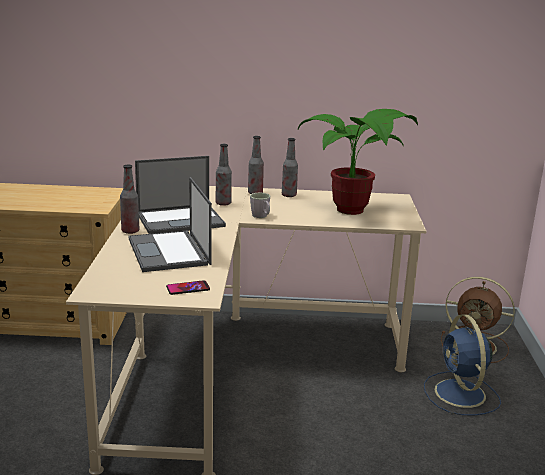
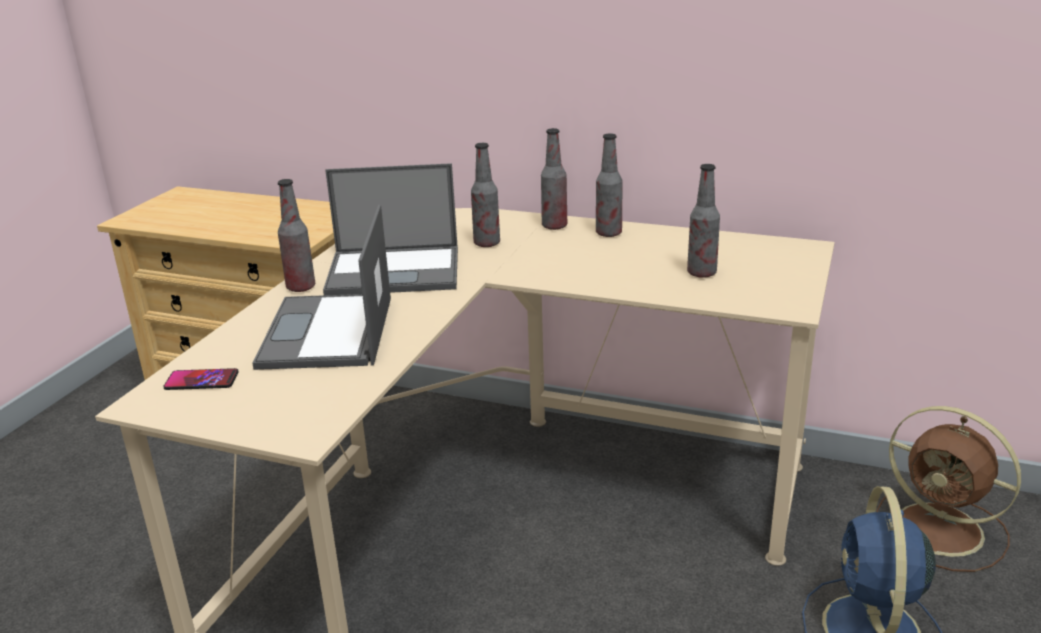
camera: 20 degrees right, 5 degrees up
phone [166,280,210,295] -> phone moved to [163,368,239,390]
grey mug [250,193,270,218] -> none
potted plant [298,109,418,215] -> bottle [687,164,720,278]

